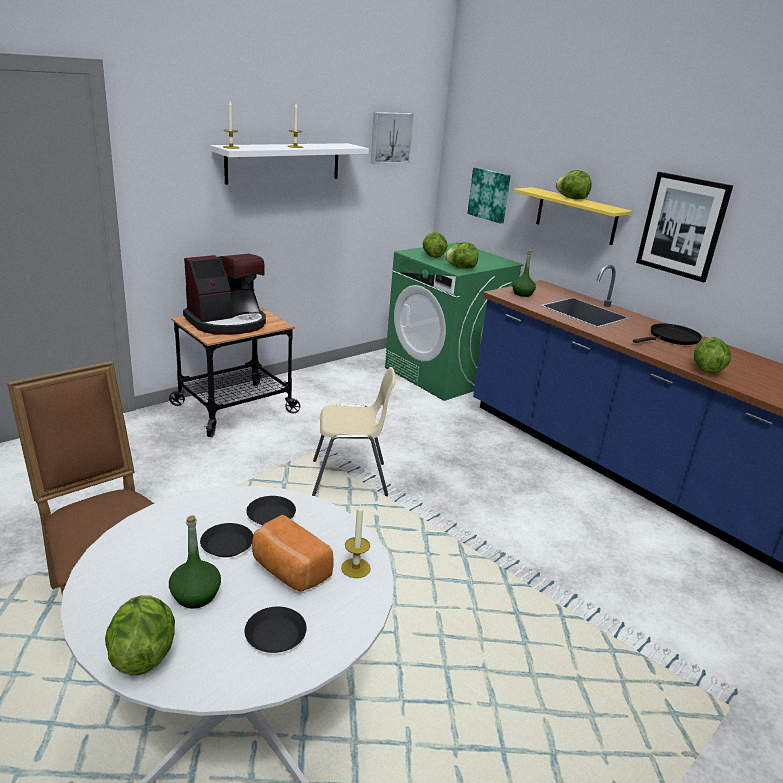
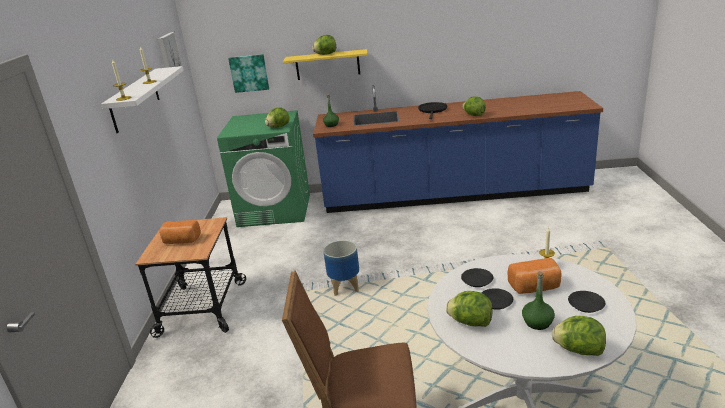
camera: 45 degrees left, 0 degrees up
coffee machine [183,253,266,335] -> bread [159,220,201,244]
beige chair [312,367,396,496] -> planter [323,240,359,296]
lettuce [423,232,447,258] -> lettuce moved to [446,291,493,327]
picture [636,172,733,283] -> none

